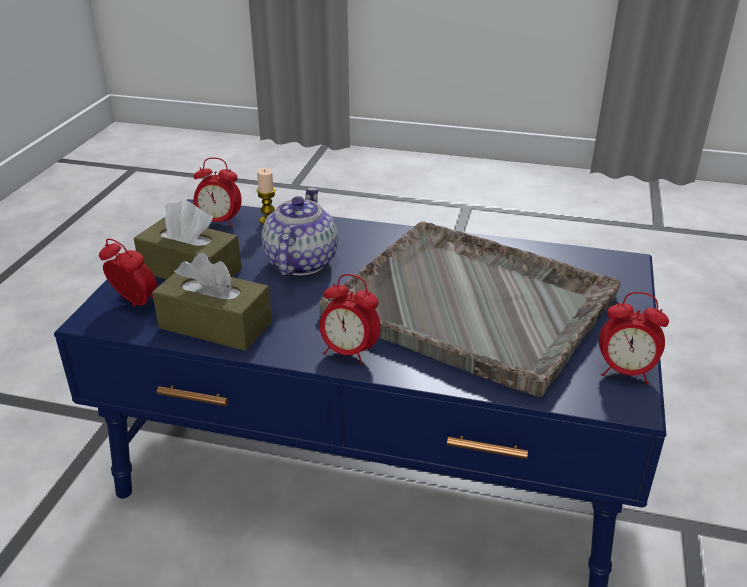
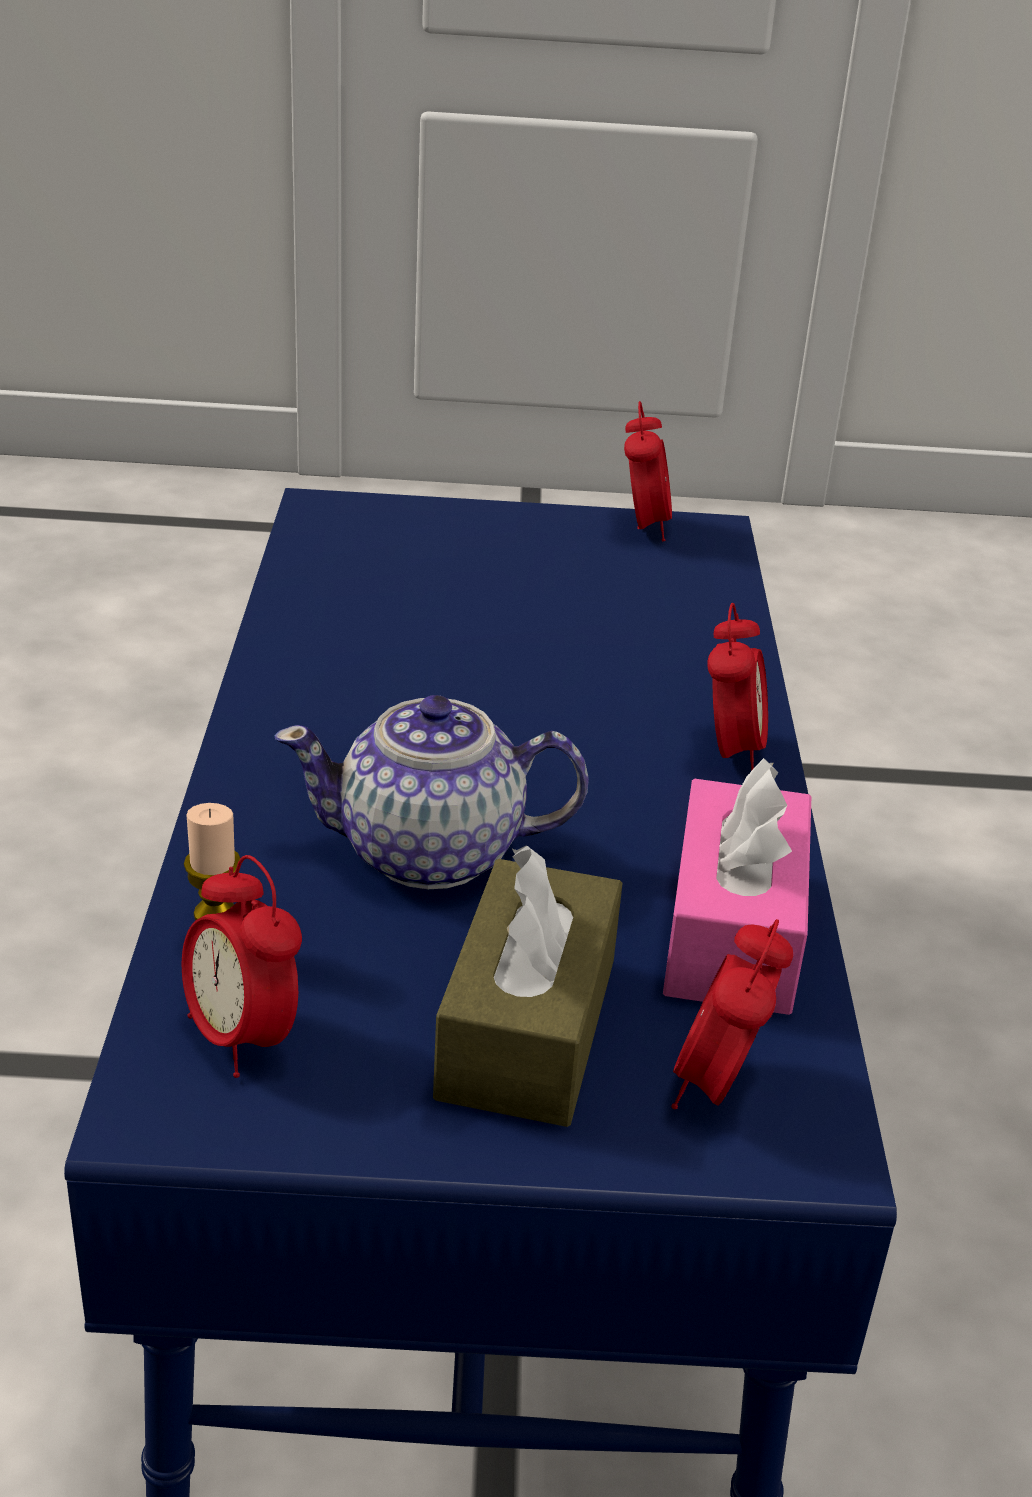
camera: 105 degrees left, 0 degrees up
brown tissue box [152,252,272,351] -> pink tissue box [663,758,811,1015]
alarm clock [194,157,242,228] -> alarm clock turned 150 degrees clockwise [182,855,302,1078]
grey tray [319,221,620,397] -> none

